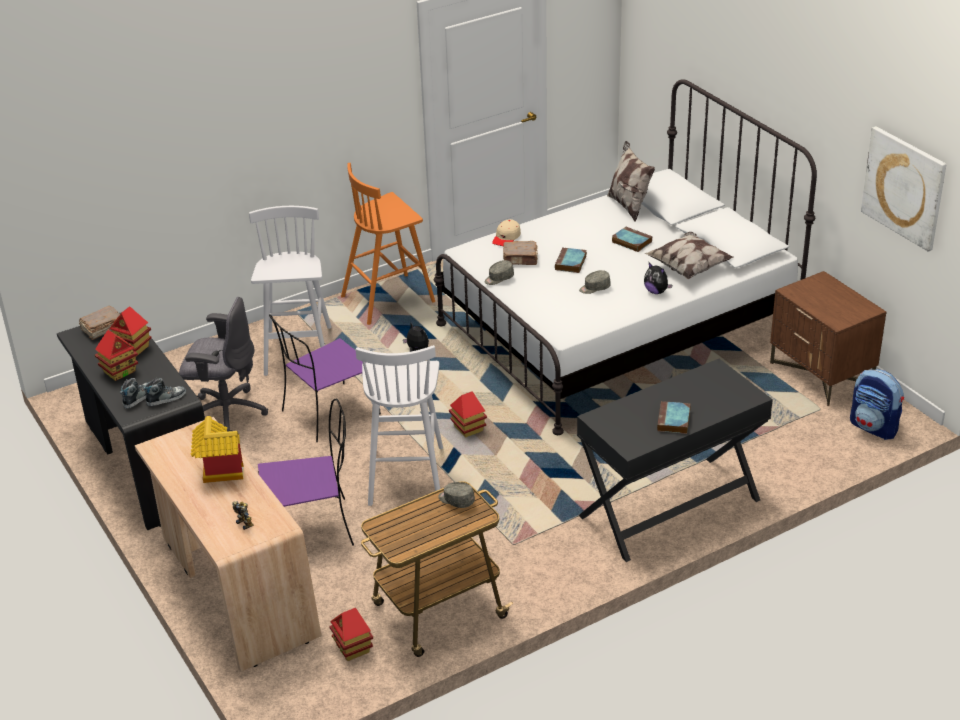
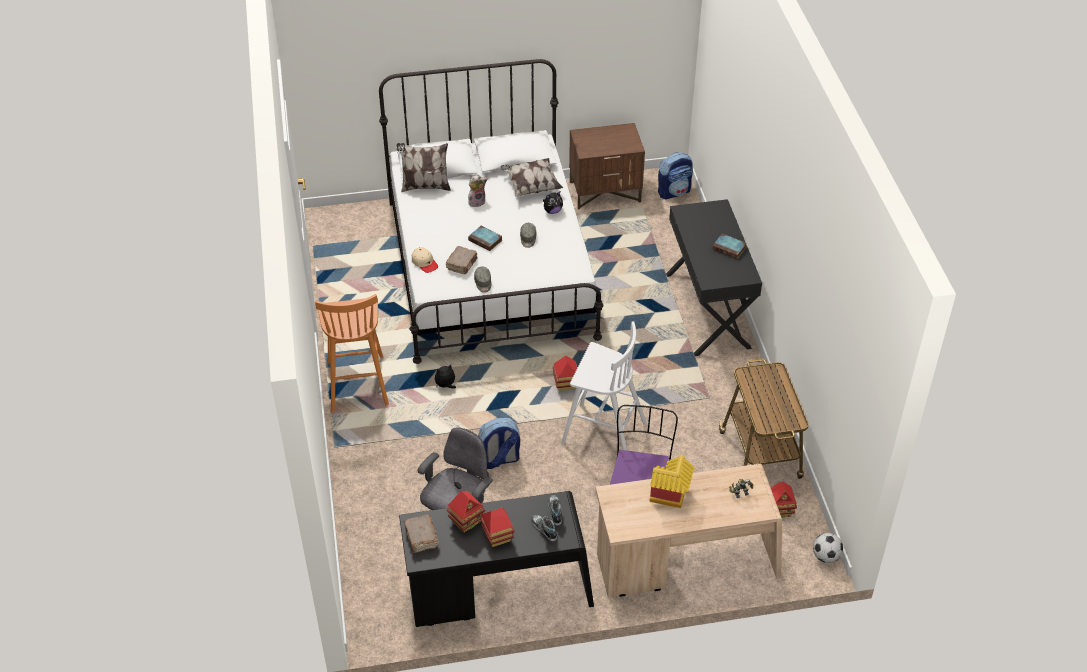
camera: 70 degrees left, 10 degrees up
white stool [249,206,332,376] -> none
purple chair [269,314,381,442] -> backpack [478,418,520,469]
grey cap [438,482,475,508] -> none
book [612,227,652,252] -> plush toy [468,175,487,207]
picture [861,126,946,252] -> none
none -> football [813,533,843,563]

